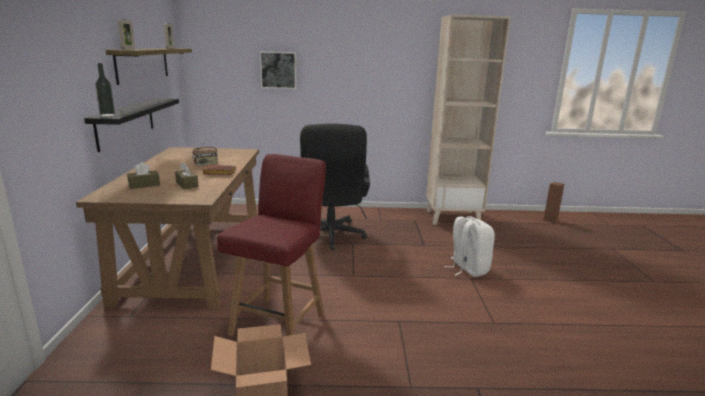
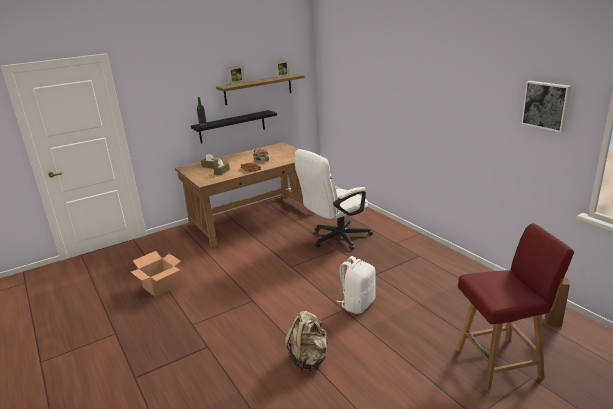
camera: 60 degrees right, 5 degrees up
red chair [217,154,326,336] -> red chair moved to [456,223,574,391]
picture [260,51,297,89] -> picture moved to [521,81,571,132]
black office chair [300,124,370,250] -> white office chair [294,149,373,250]
beige bookcase [426,15,511,225] -> none
none -> beige backpack [284,311,328,371]

